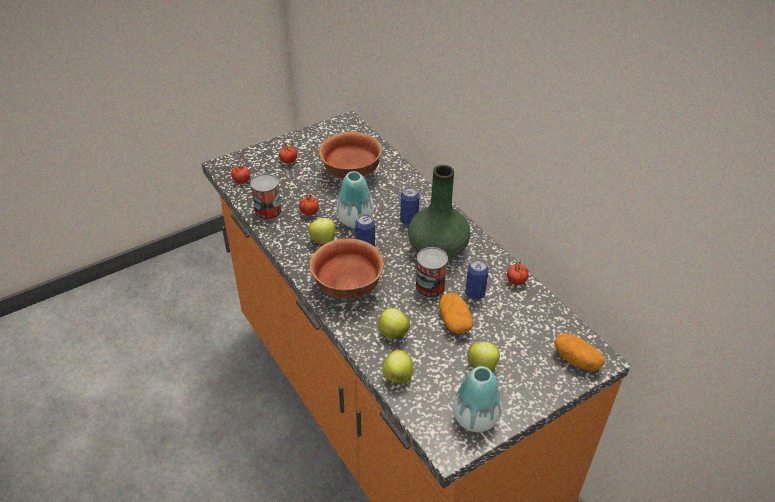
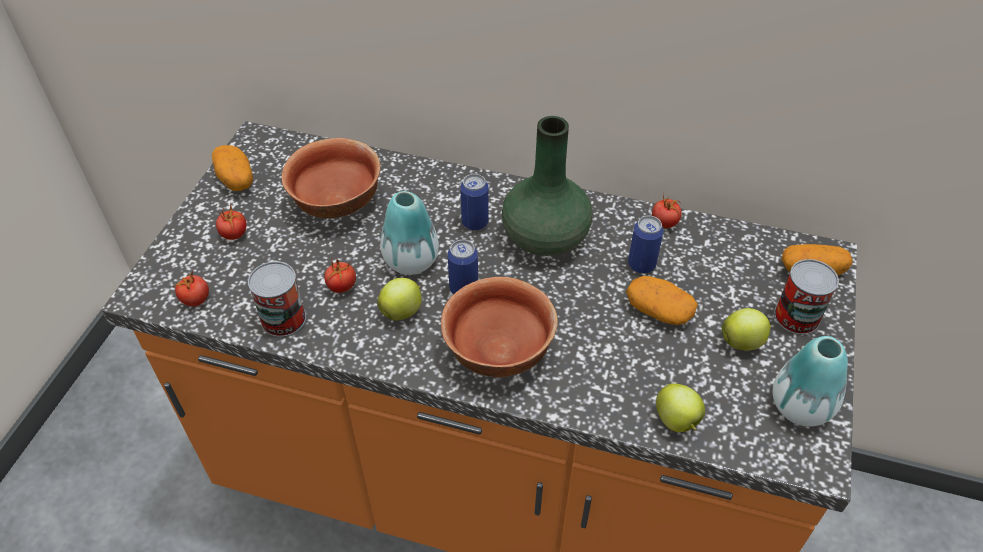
camera: 40 degrees left, 5 degrees up
apple [378,308,410,339] -> none
can [415,247,448,298] -> can moved to [774,259,839,335]
none -> potato [212,145,253,191]

